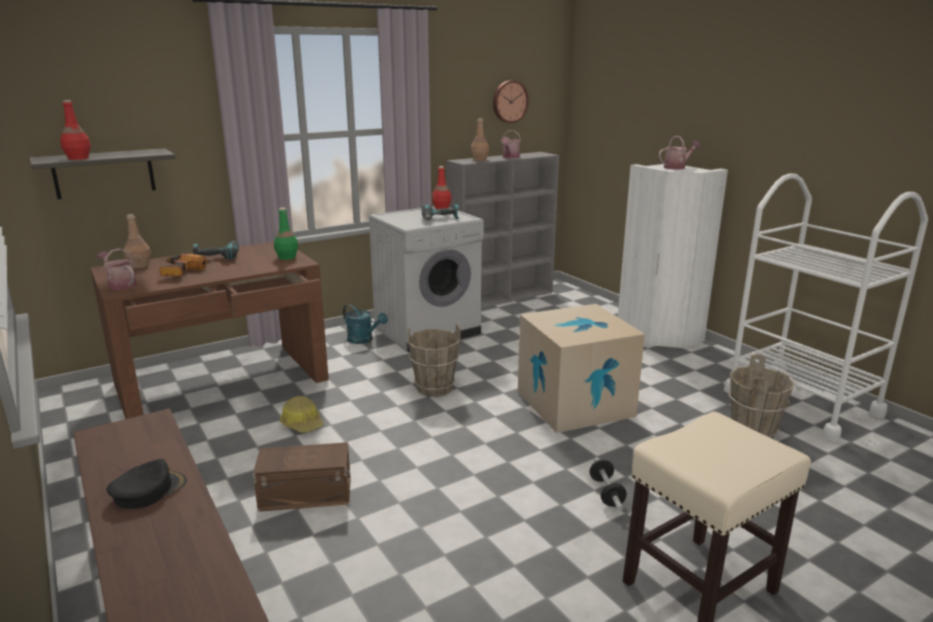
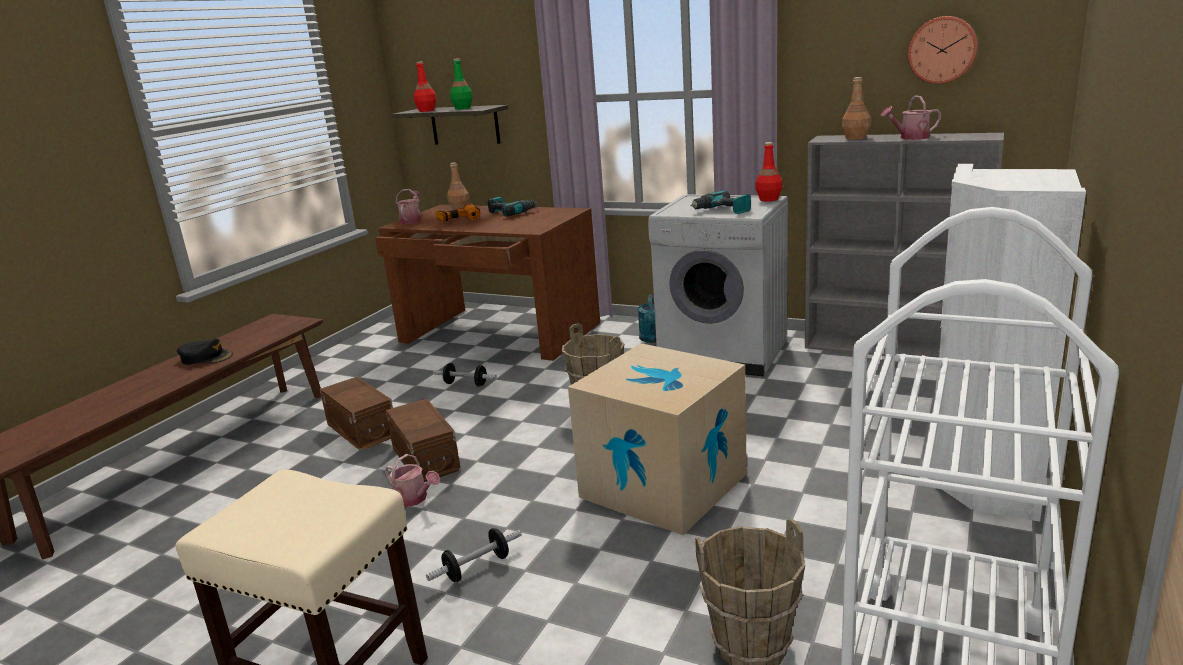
camera: 60 degrees right, 0 degrees up
green bottle [274,208,298,260] -> green bottle moved to [450,58,473,110]
hard hat [280,396,323,433] -> dumbbell [434,363,497,387]
watering can [659,136,701,169] -> watering can moved to [385,454,440,507]
none -> brown storage box [386,399,461,482]

